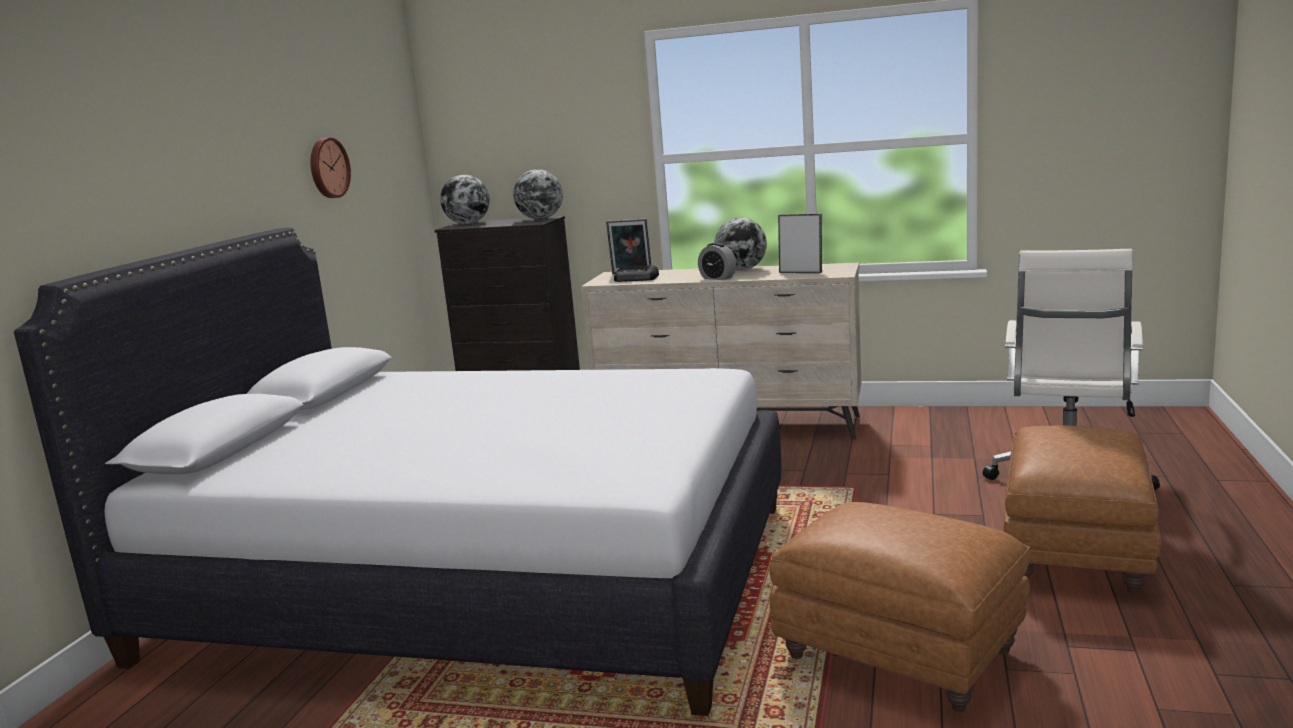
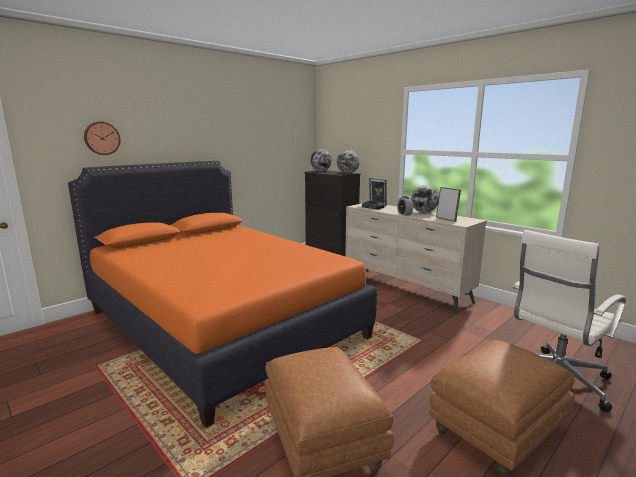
camera: 30 degrees right, 0 degrees up
white bed [14,227,781,716] -> orange bed [68,161,377,428]
wall clock [311,138,351,198] -> wall clock moved to [84,122,121,155]

